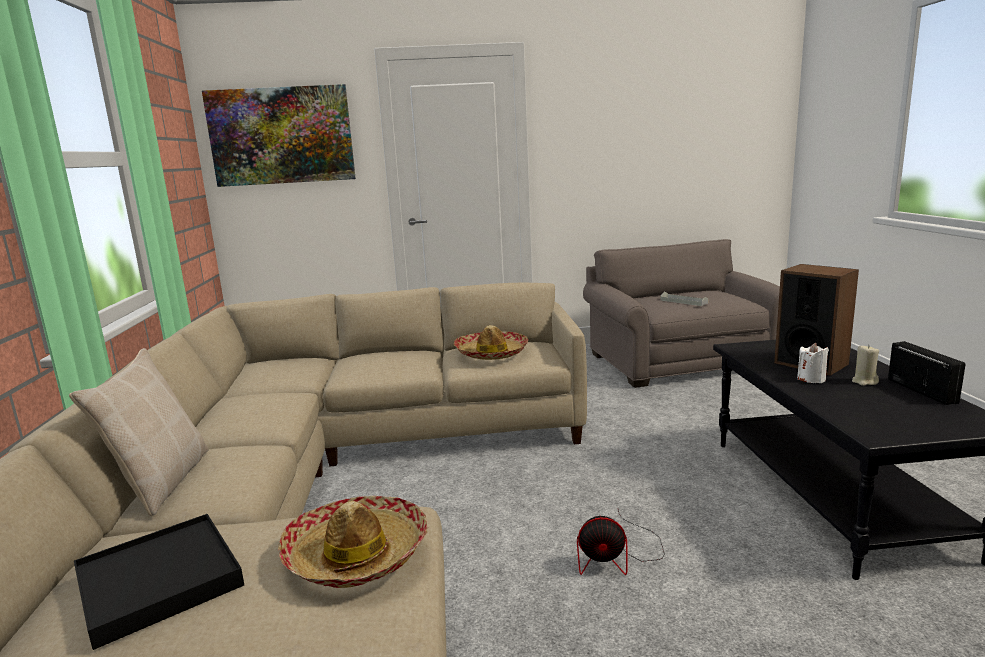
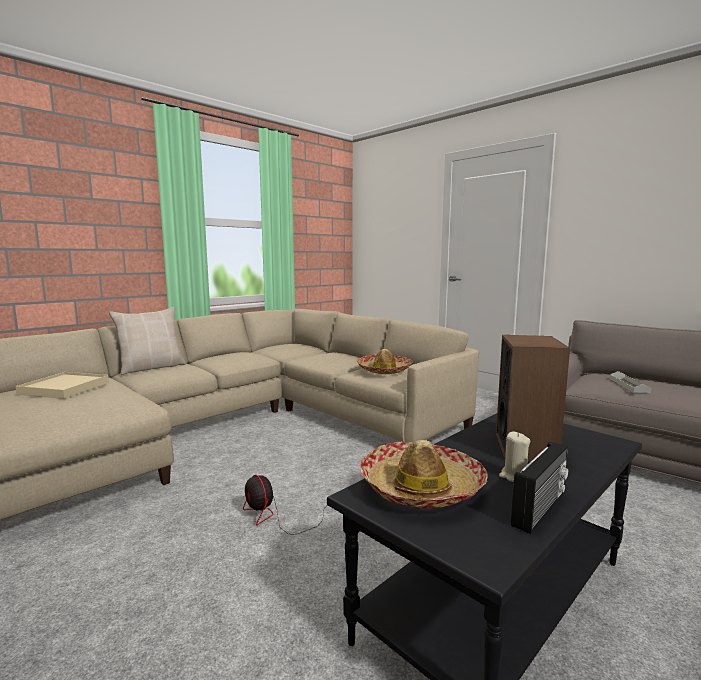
camera: 50 degrees right, 5 degrees down
black tray [74,514,244,650] -> beige tray [15,372,109,399]
picture [202,84,356,187] -> none
hat [278,496,428,588] -> hat moved to [360,440,488,508]
white candle [797,343,829,383] -> none

